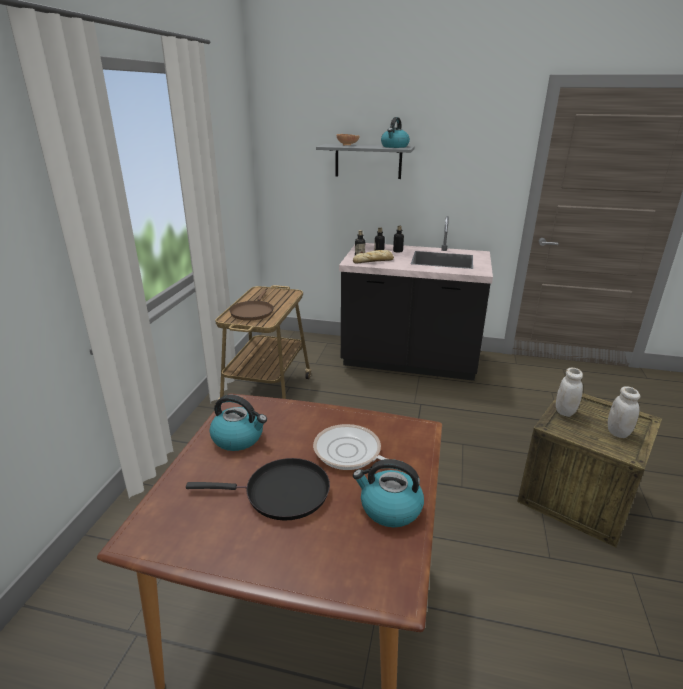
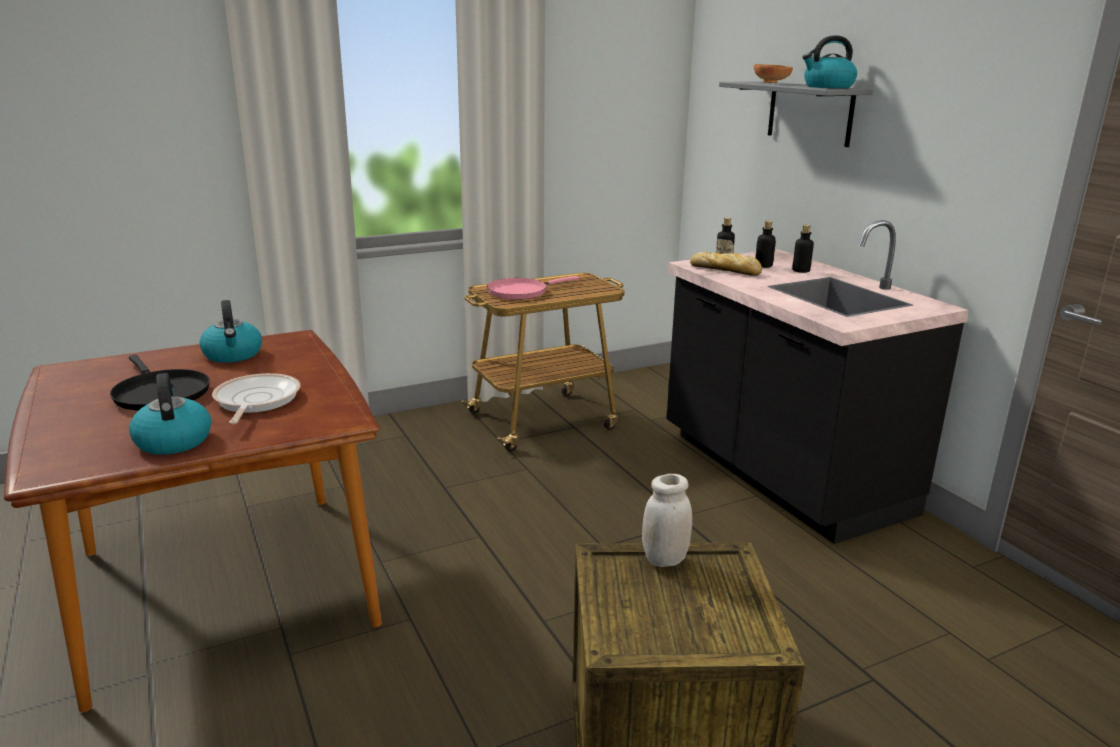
camera: 50 degrees right, 5 degrees down
brown frying pan [229,290,274,321] -> pink frying pan [487,276,579,299]
white jar [608,386,640,438] -> none

